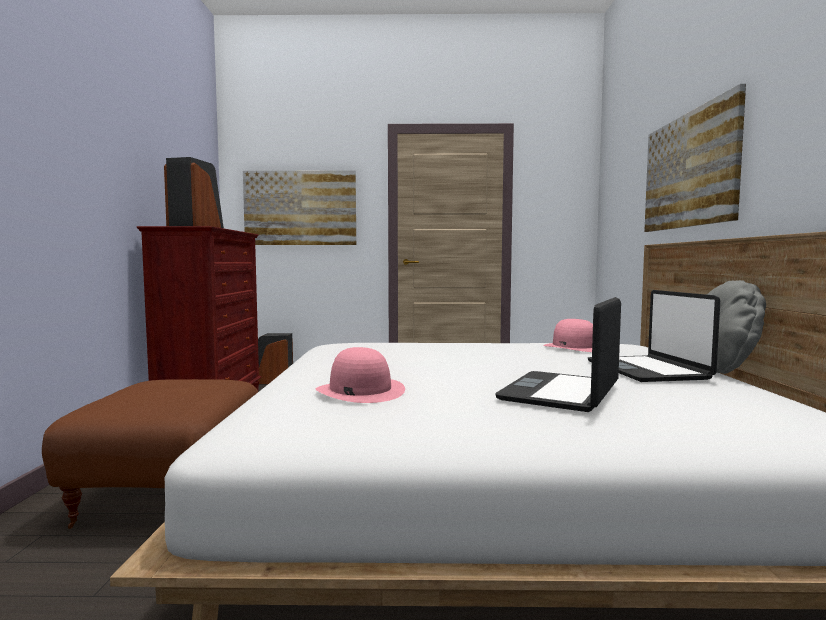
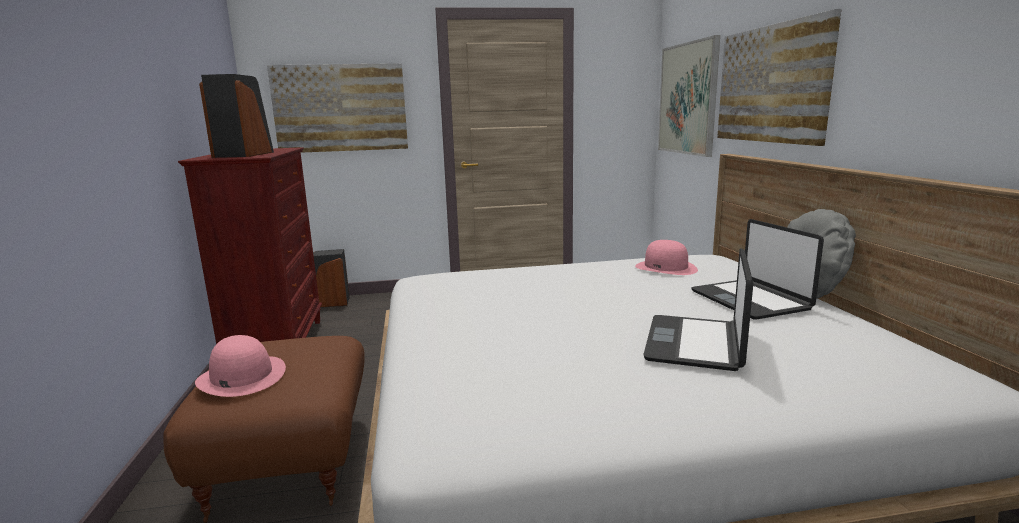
camera: 10 degrees left, 10 degrees up
pink hat [316,347,405,403] -> pink hat moved to [195,335,286,397]
none -> picture [658,35,720,157]

